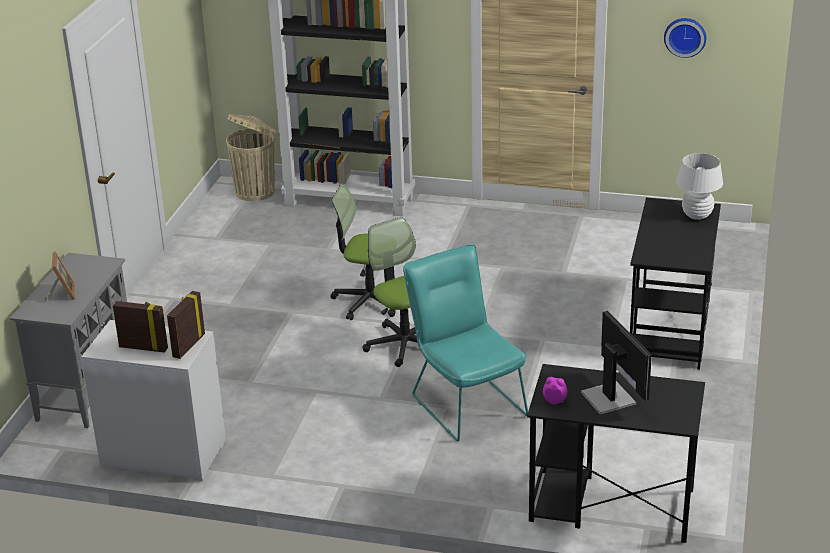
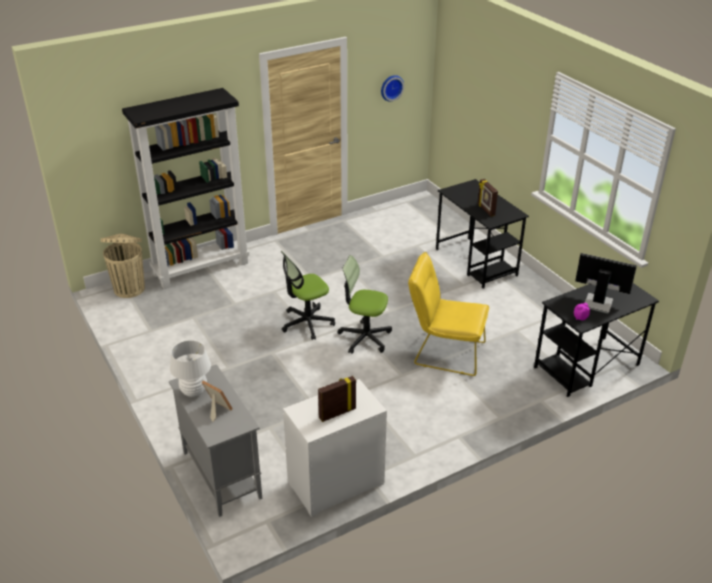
camera: 45 degrees left, 5 degrees up
picture frame [167,291,205,359] -> picture frame moved to [478,179,498,216]
turquoise chair [403,244,528,441] -> yellow chair [408,252,489,376]
white table lamp [676,153,723,220] -> white table lamp moved to [170,340,211,397]

